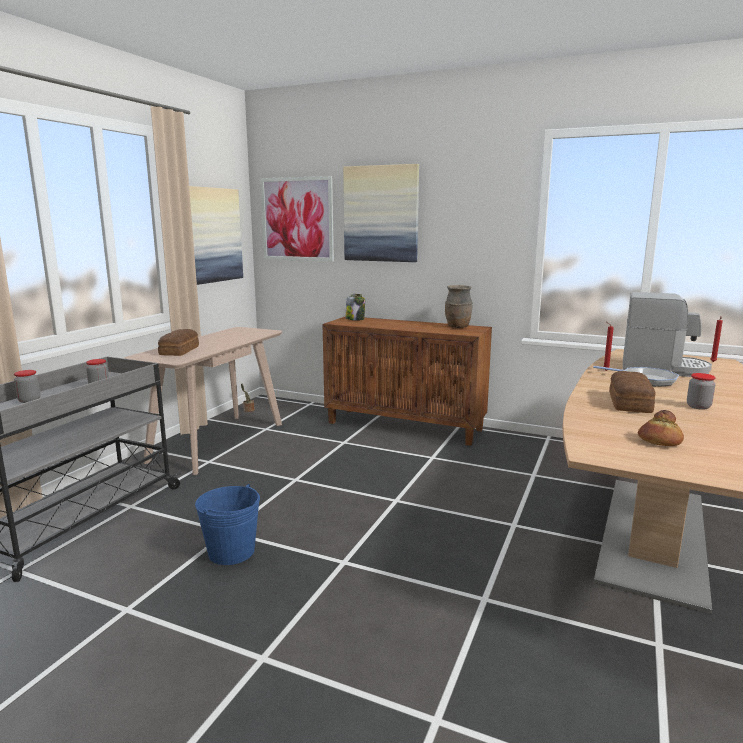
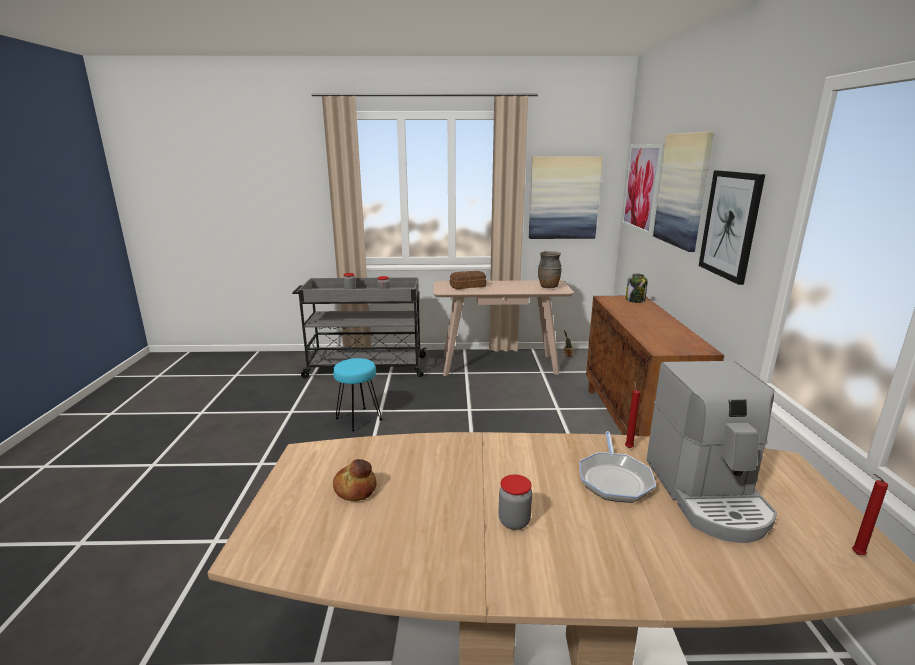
camera: 65 degrees right, 5 degrees up
blue bucket [195,484,260,565] -> turquoise stool [333,358,382,431]
brown vase [445,285,473,328] -> brown vase moved to [538,251,562,288]
bread [609,371,656,413] -> none
none -> picture [699,170,765,285]

